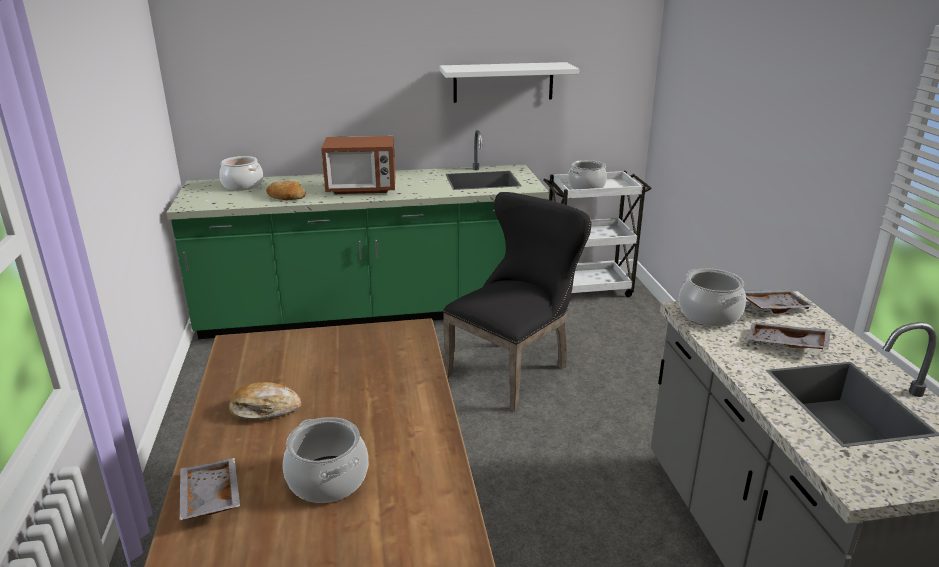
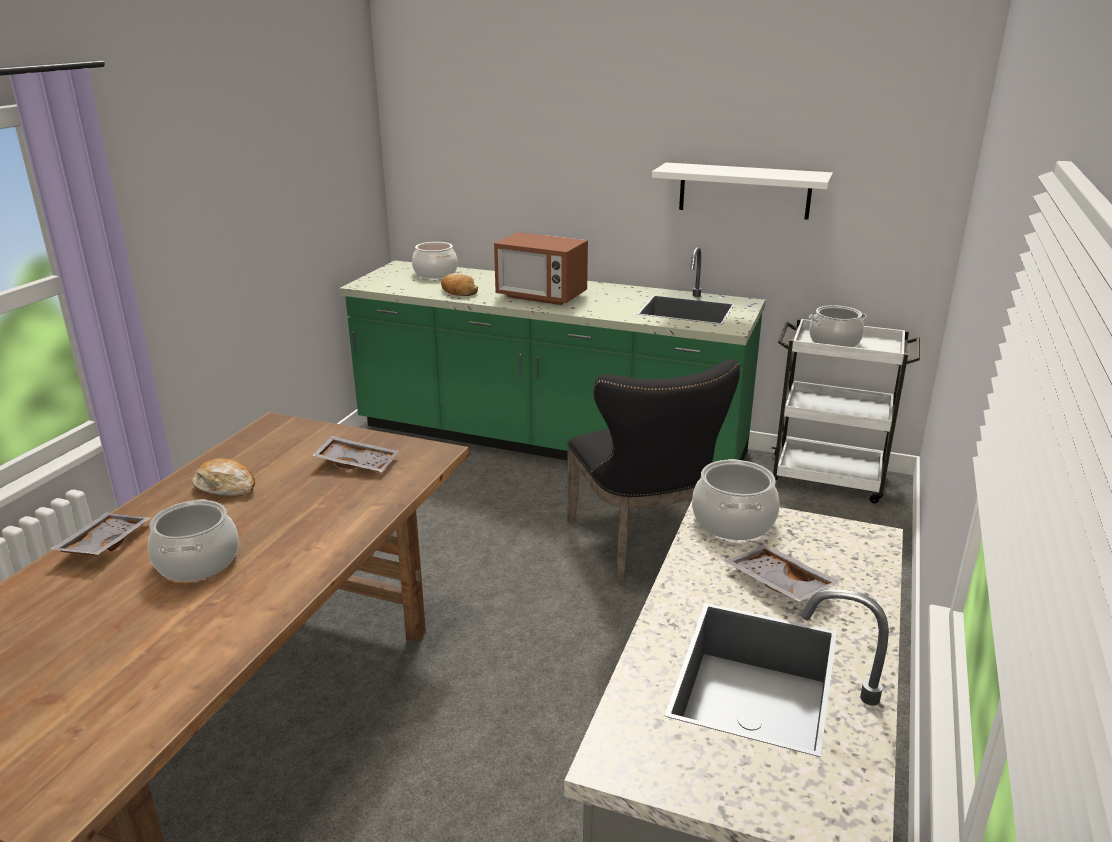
camera: 30 degrees right, 0 degrees up
black chair [443,192,591,412] -> black chair turned 90 degrees clockwise [567,359,740,581]
grey tray [745,290,815,314] -> grey tray moved to [312,436,399,472]

